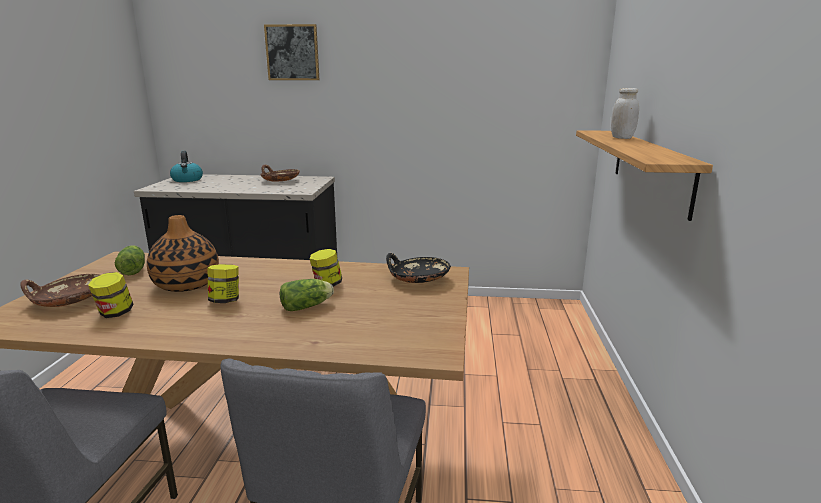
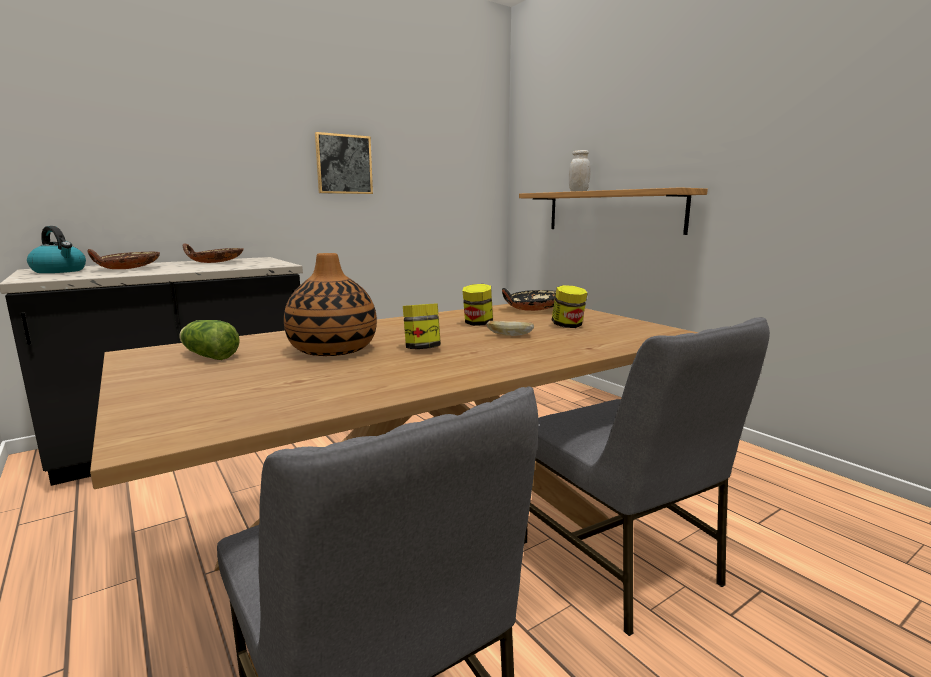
camera: 40 degrees left, 5 degrees down
brown bowl [20,274,100,307] -> brown bowl moved to [88,249,160,269]
jar [88,272,134,318] -> jar moved to [552,285,588,328]
picture [264,24,319,80] -> picture moved to [315,132,373,194]
lettuce [280,279,334,311] -> bread [487,321,534,336]

